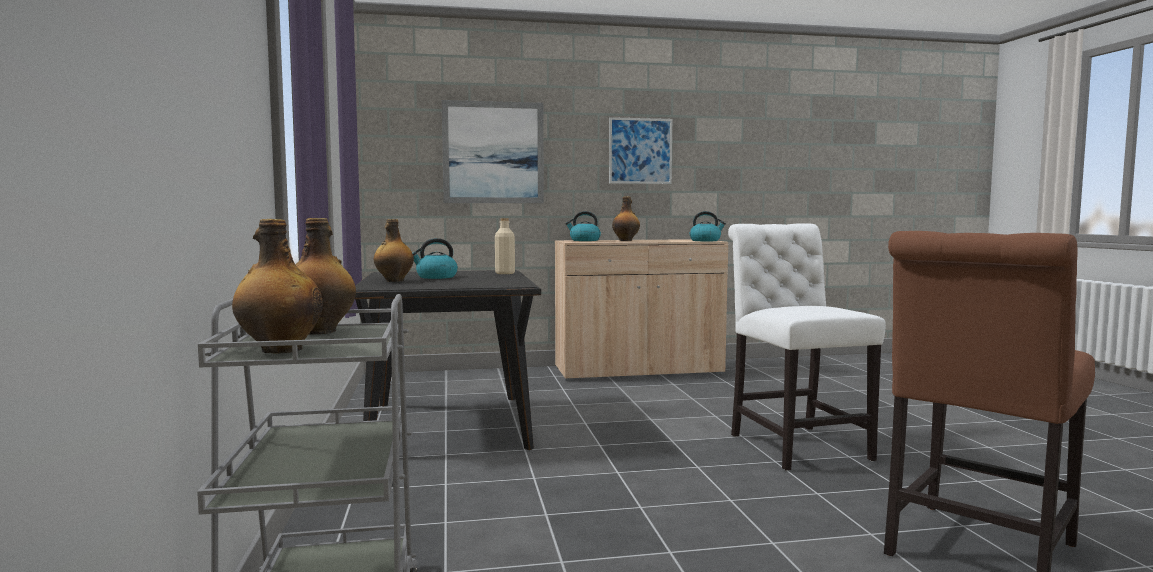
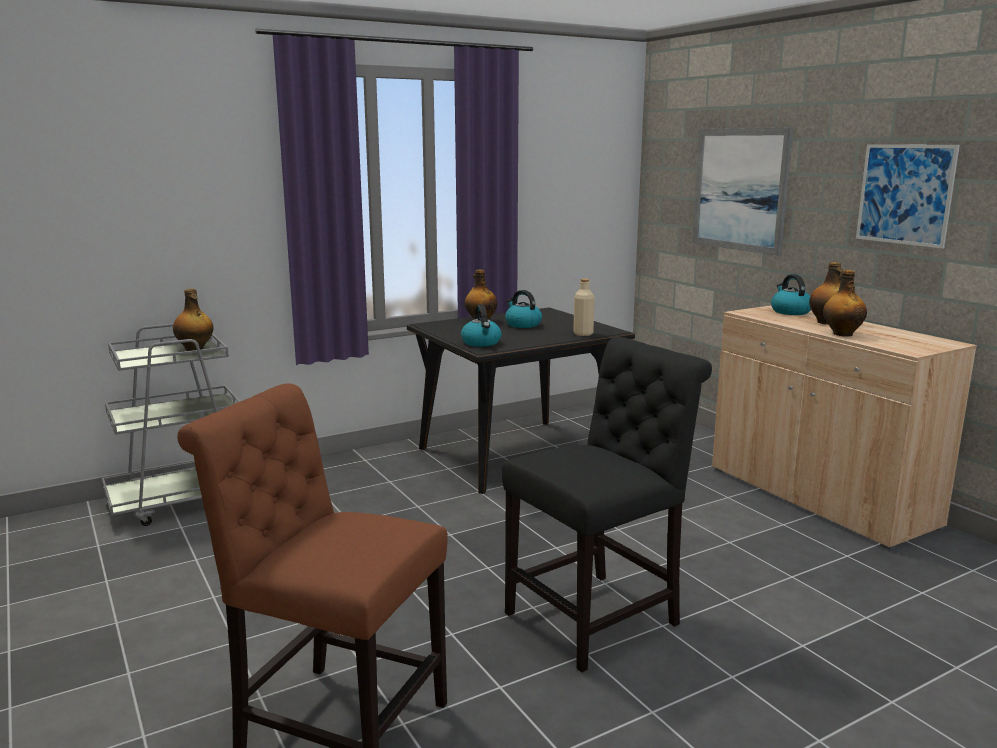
camera: 70 degrees right, 10 degrees up
bottle [232,219,323,353] -> bottle moved to [823,270,867,337]
kettle [690,211,726,241] -> kettle moved to [461,305,502,347]
white chair [728,223,886,471] -> black chair [502,337,712,673]

